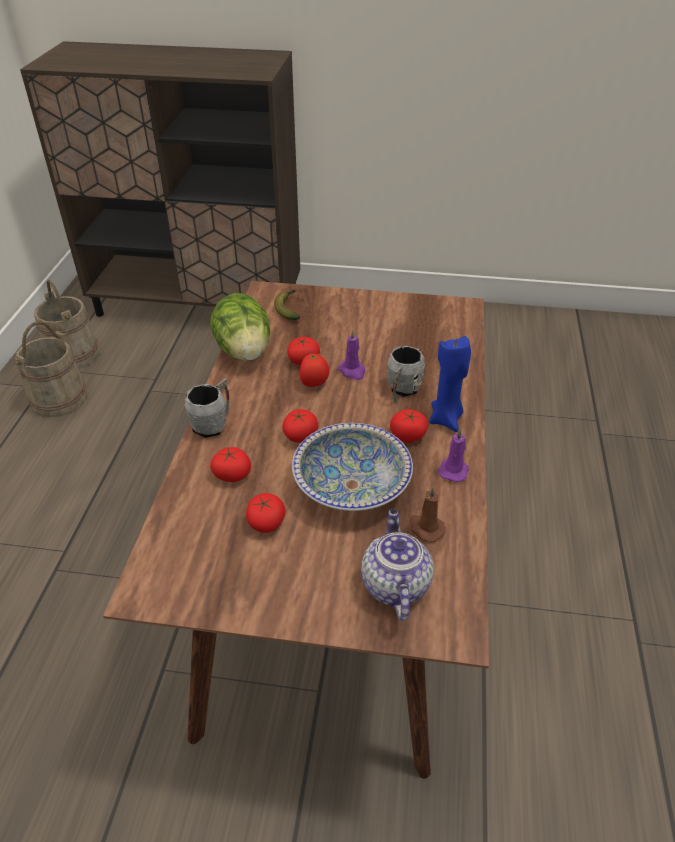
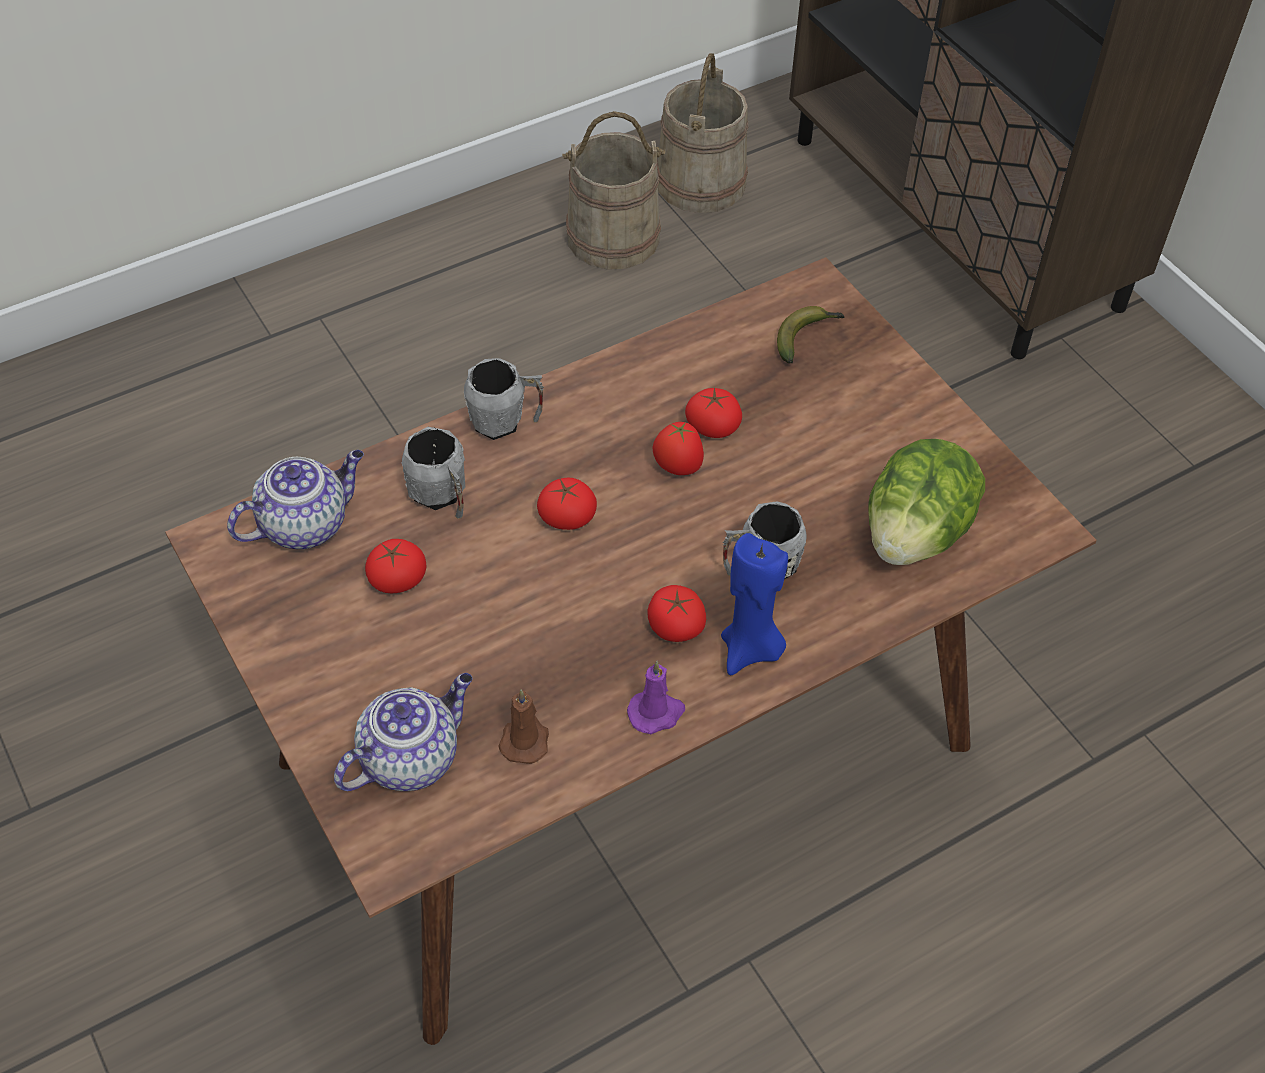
camera: 50 degrees right, 10 degrees up
lettuce [210,293,270,361] -> lettuce moved to [868,439,985,565]
tomato [210,447,251,482] -> grey mug [402,427,465,519]
bowl [292,423,413,511] -> none
purple candle [338,329,365,380] -> none
none -> teapot [227,450,364,549]

